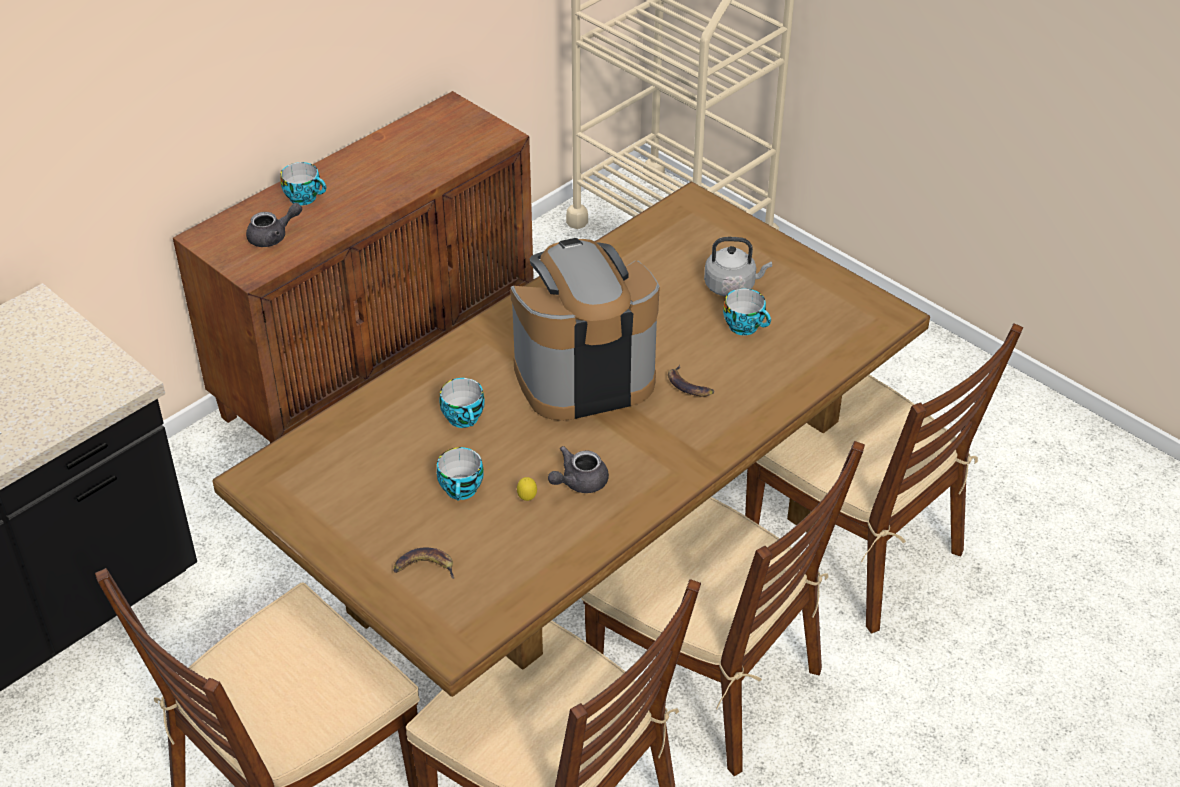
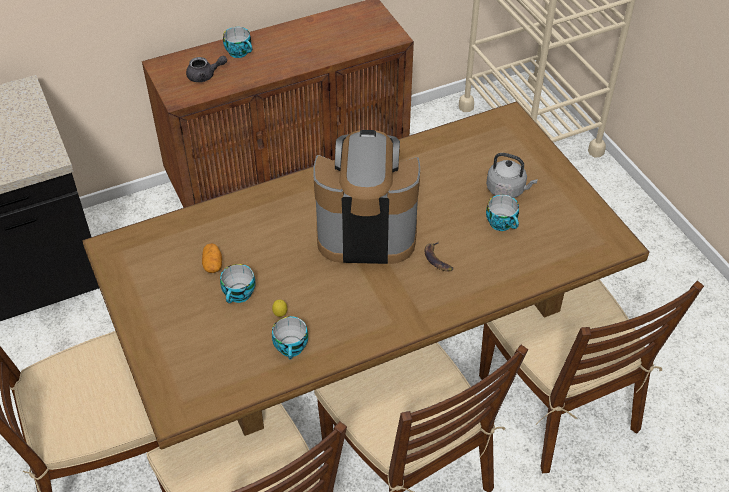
camera: 20 degrees right, 5 degrees up
banana [393,547,454,579] -> none
cup [439,378,484,428] -> cup moved to [272,316,308,360]
grey teapot [548,446,609,493] -> none
none -> potato [202,243,222,273]

